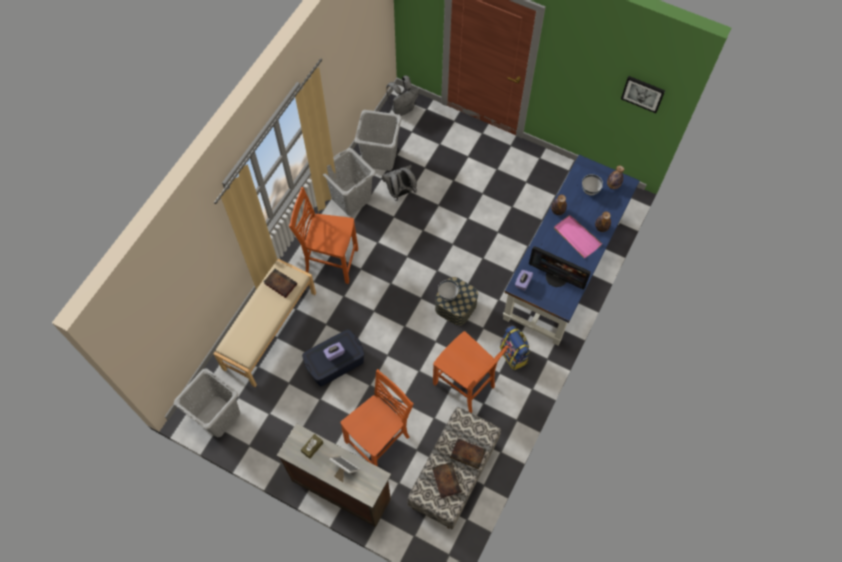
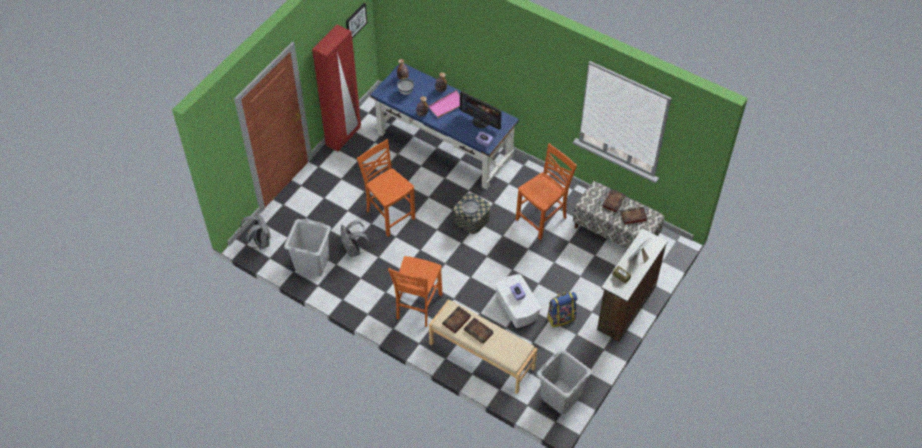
camera: 85 degrees left, 10 degrees down
blue storage box [302,329,365,386] -> white storage box [495,274,541,328]
grey laundry basket [323,148,376,215] -> none
orange chair [341,369,414,467] -> orange chair moved to [357,139,415,237]
backpack [500,326,530,370] -> backpack moved to [547,292,577,328]
monitor [529,246,591,290] -> monitor turned 90 degrees clockwise [460,91,502,130]
none -> red wardrobe [312,24,361,152]
none -> book [464,317,494,344]

